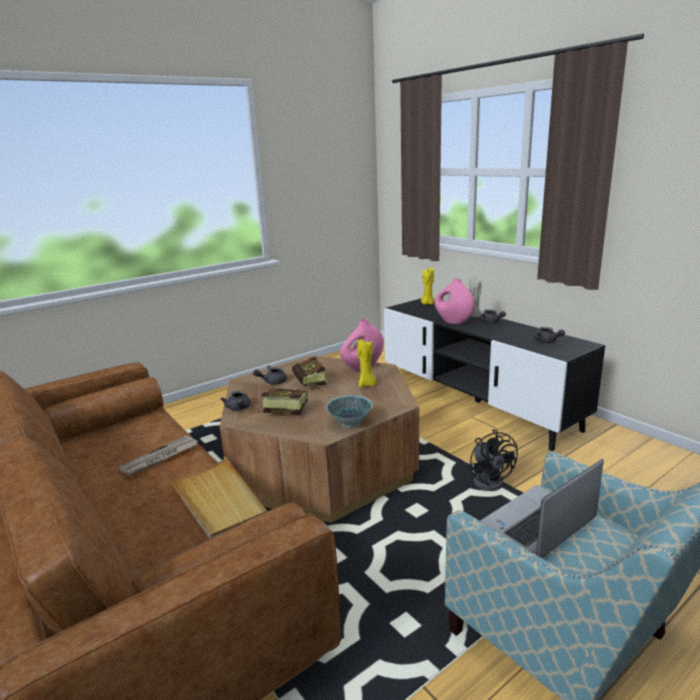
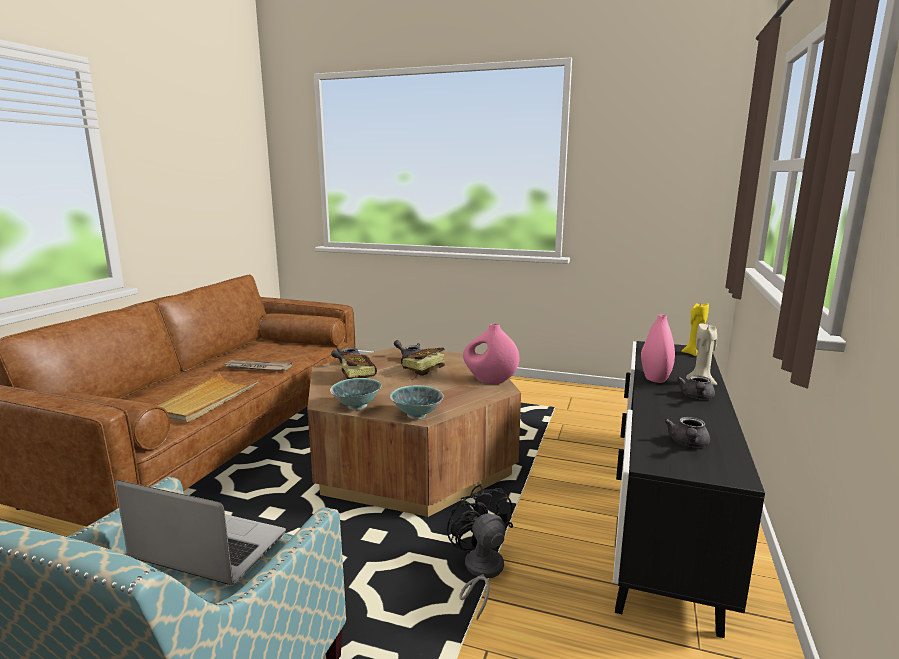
camera: 55 degrees right, 5 degrees down
yellow candle [357,339,377,388] -> none
black fan [469,429,518,491] -> black fan turned 120 degrees clockwise [447,484,513,620]
none -> bowl [390,385,444,419]

